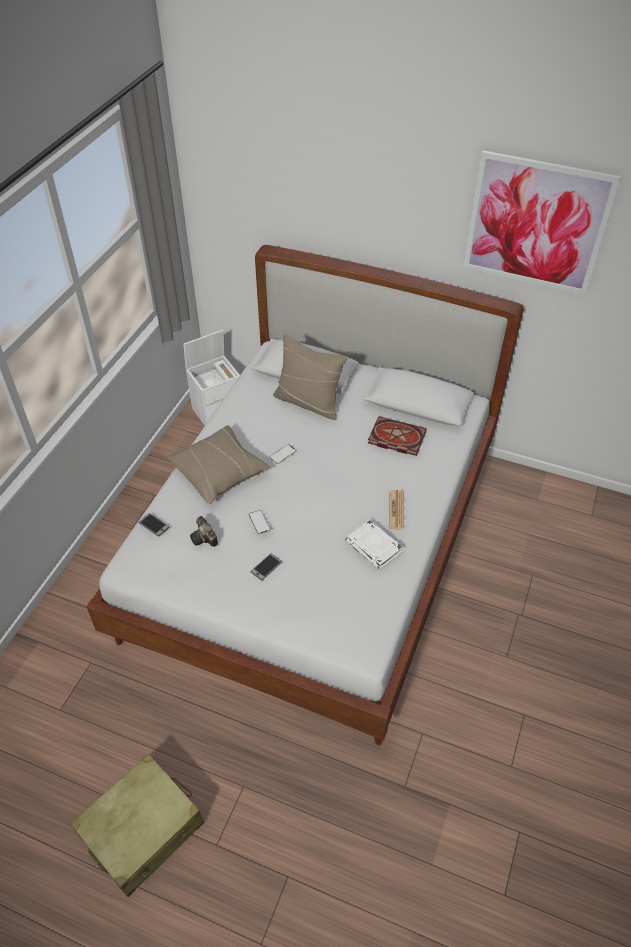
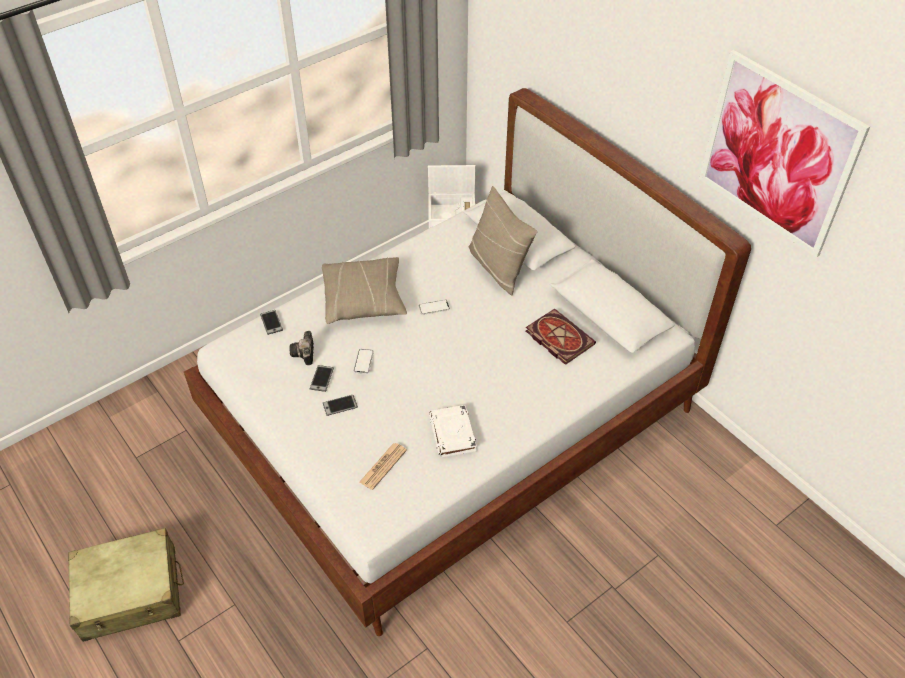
camera: 30 degrees right, 0 degrees up
newspaper [389,490,404,530] -> newspaper moved to [359,443,407,490]
none -> phone [310,365,334,392]

